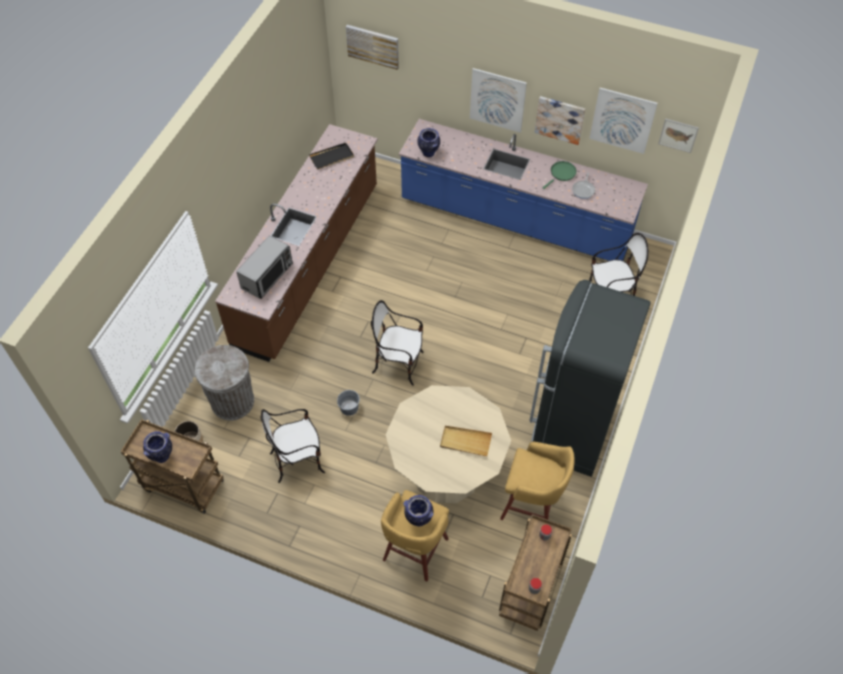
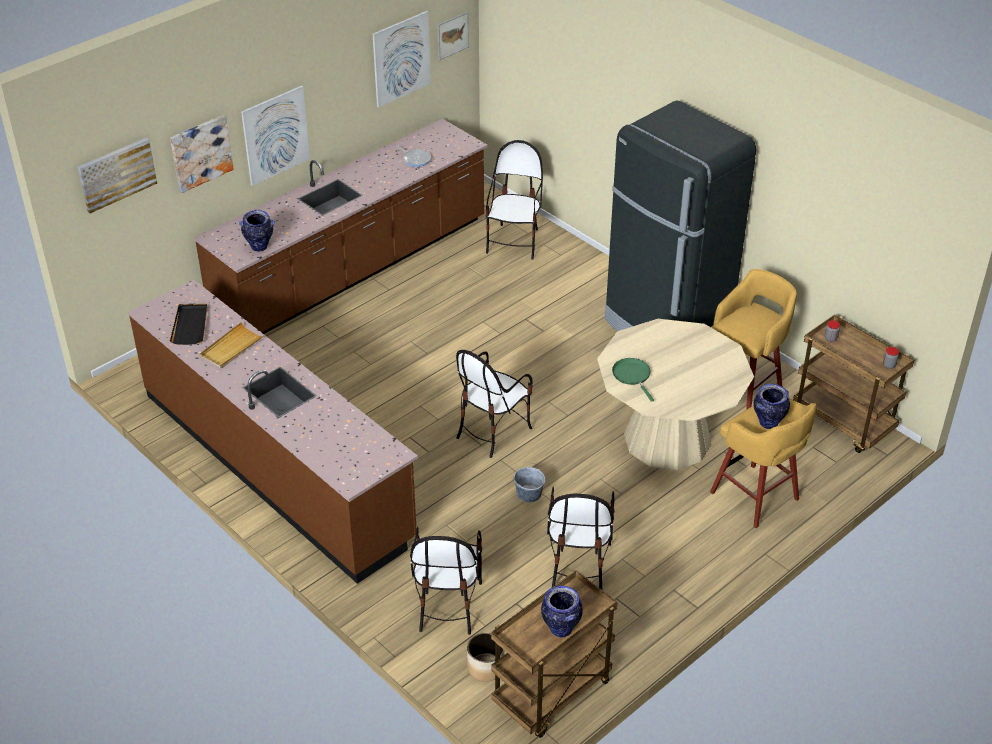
camera: 65 degrees left, 15 degrees down
grey trash can [195,345,254,421] -> chair [410,527,482,635]
microwave [236,236,293,299] -> none
blue counter [399,119,648,261] -> brown counter [194,119,487,334]
beige tray [440,426,492,457] -> beige tray moved to [200,322,265,368]
picture [535,96,585,145] -> picture moved to [170,115,234,193]
green frying pan [543,161,577,189] -> green frying pan moved to [612,358,654,402]

